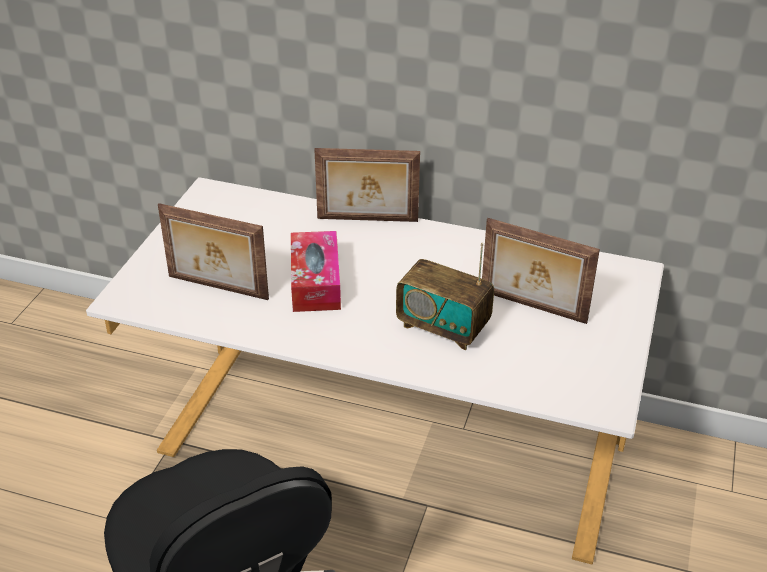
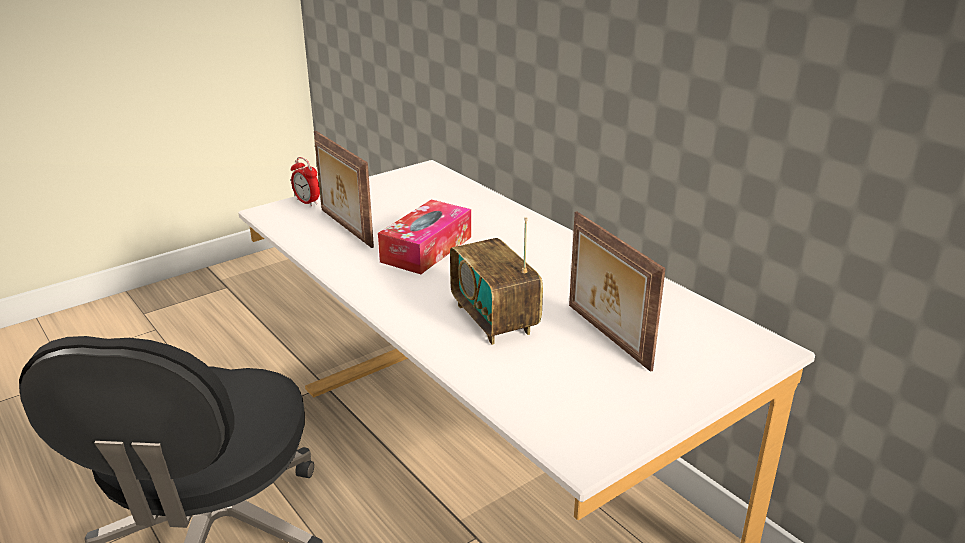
camera: 35 degrees right, 10 degrees down
picture frame [314,148,420,222] -> none
none -> alarm clock [291,157,320,206]

